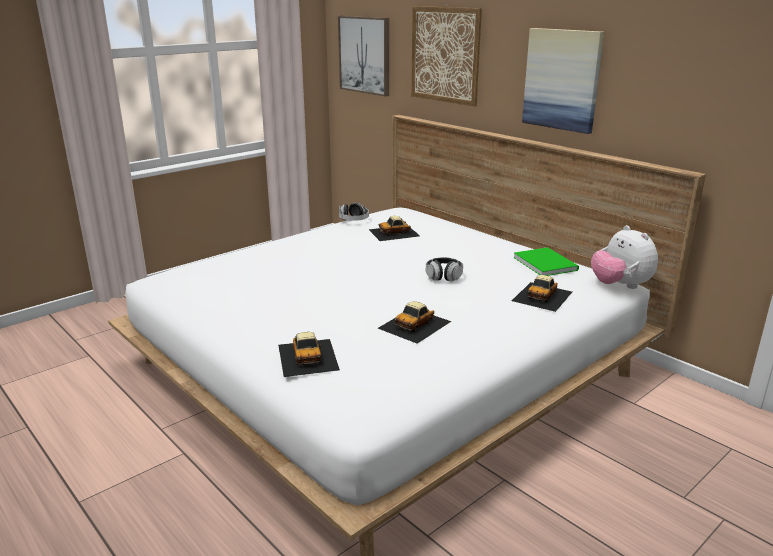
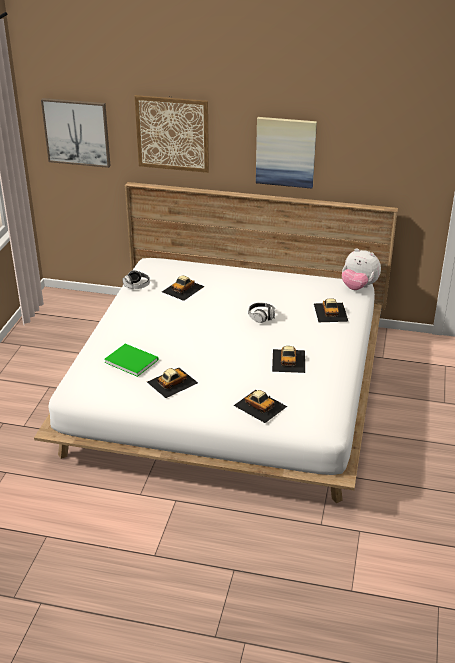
camera: 35 degrees left, 10 degrees up
green book [513,247,579,276] -> green book moved to [104,344,159,377]
none -> toy car [147,368,198,398]

